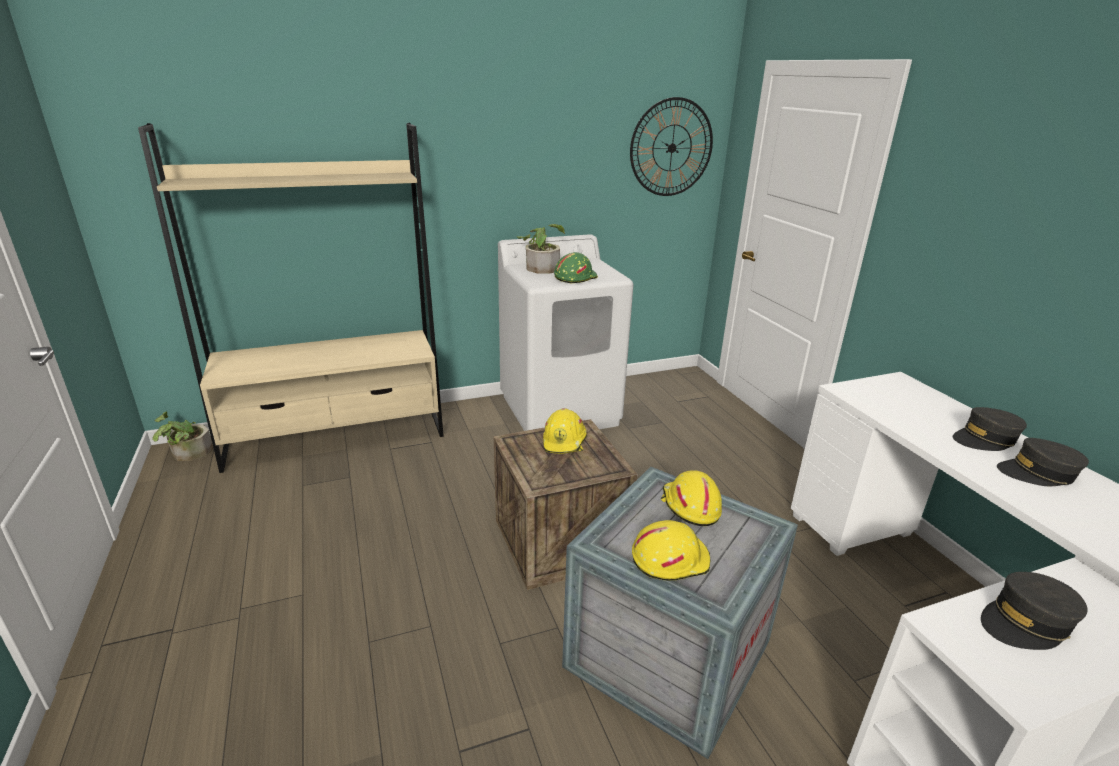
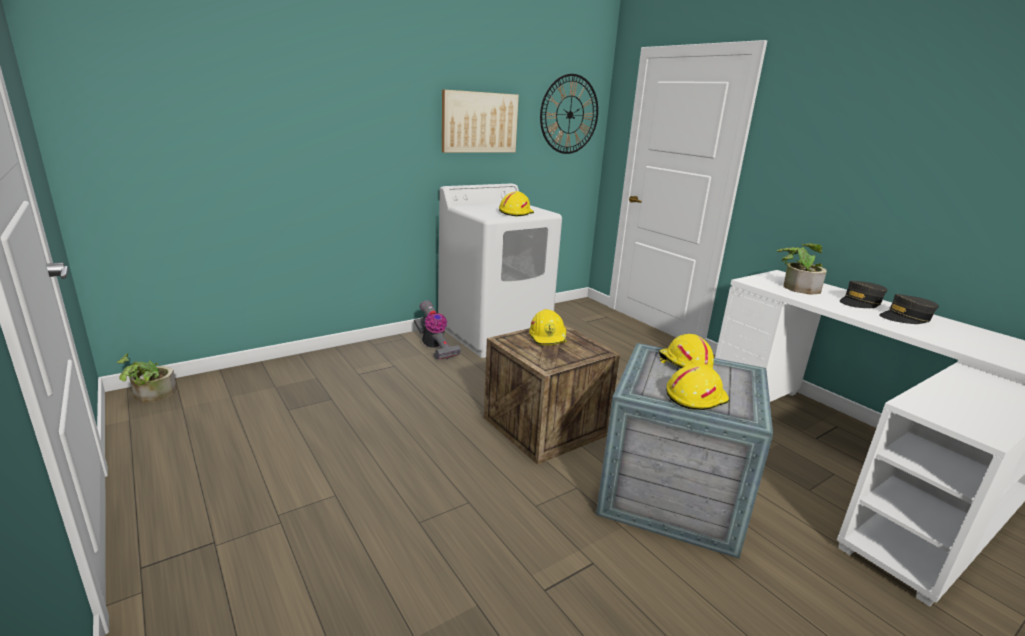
camera: 15 degrees left, 5 degrees down
beige bookcase [138,123,444,473] -> none
potted plant [517,224,565,273] -> potted plant moved to [777,243,827,295]
green hard hat [554,252,598,284] -> yellow hard hat [499,191,534,217]
grey cap [981,572,1088,650] -> none
none -> vacuum cleaner [414,301,461,360]
none -> picture [442,89,519,153]

